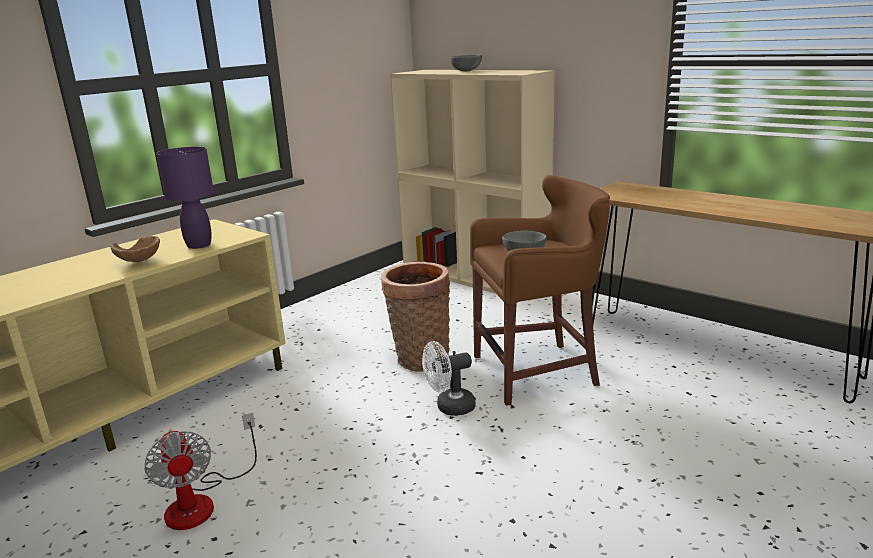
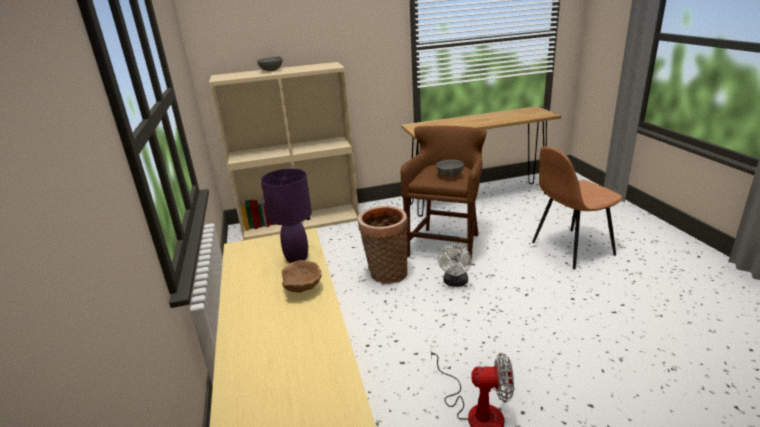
camera: 55 degrees left, 5 degrees up
none -> brown chair [532,146,622,270]

